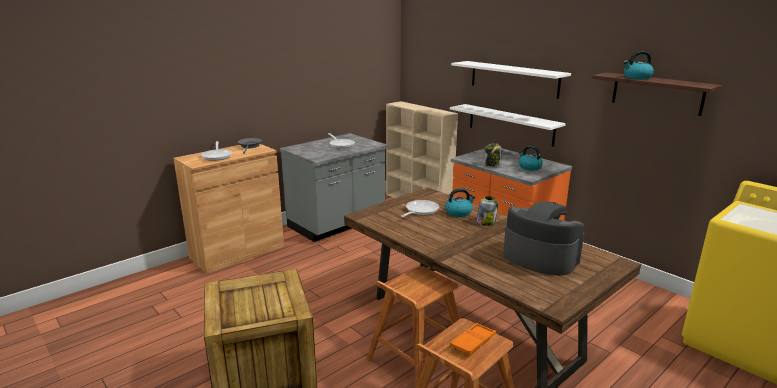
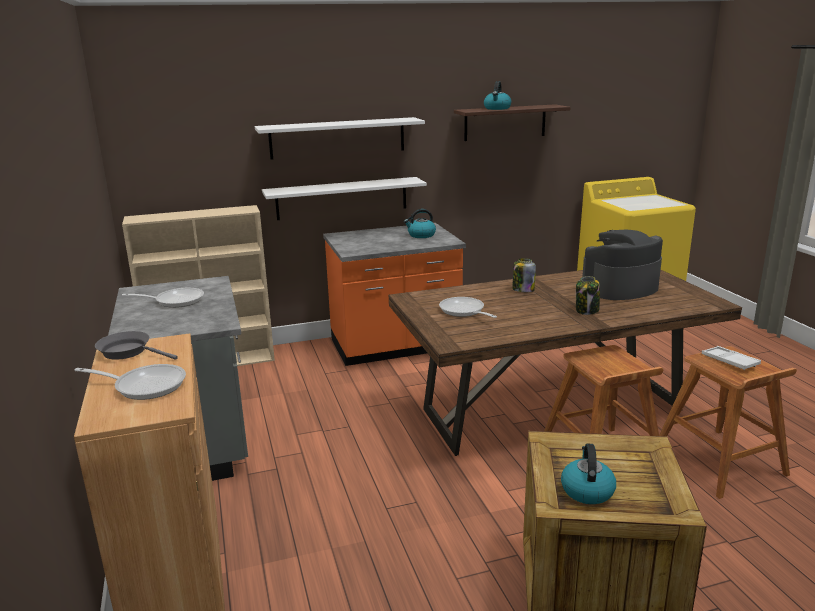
camera: 65 degrees left, 0 degrees up
kettle [445,188,476,217] -> kettle moved to [561,443,616,504]
orange tray [450,323,496,355] -> white tray [702,346,761,370]
jar [485,143,502,167] -> jar moved to [576,276,600,315]

